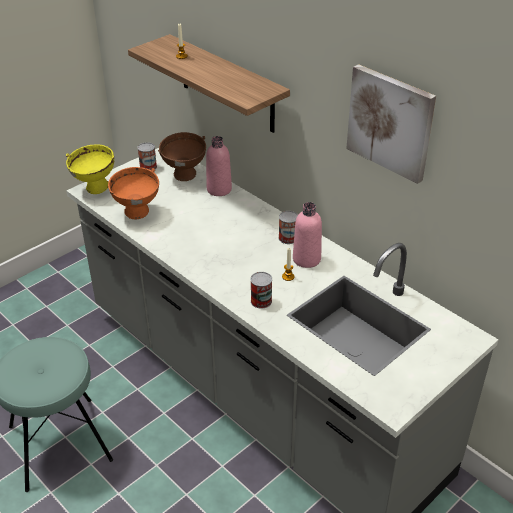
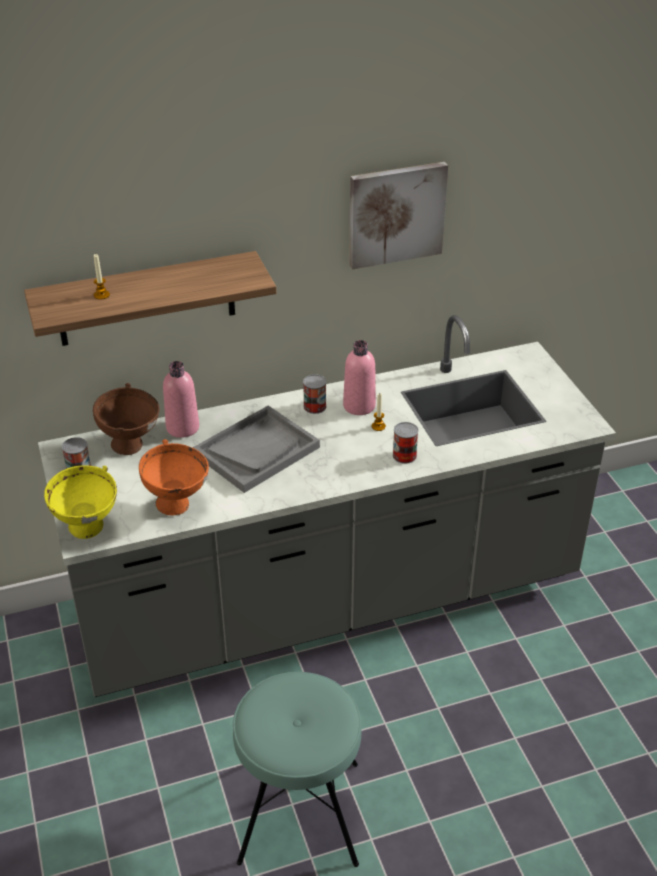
camera: 65 degrees left, 0 degrees up
none -> grey tray [193,405,320,493]

